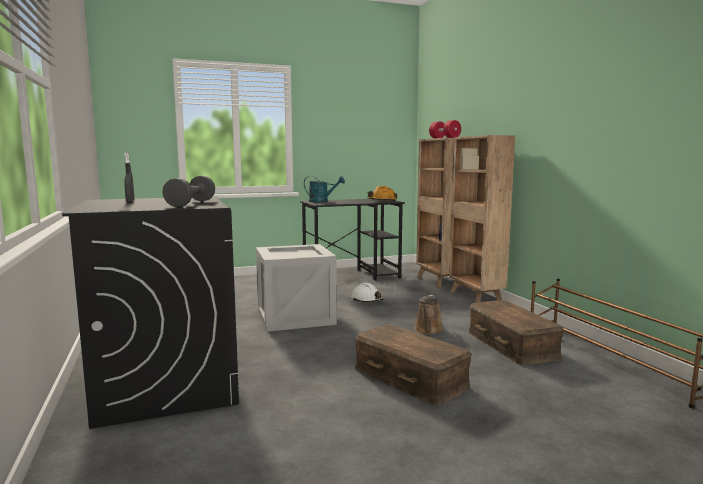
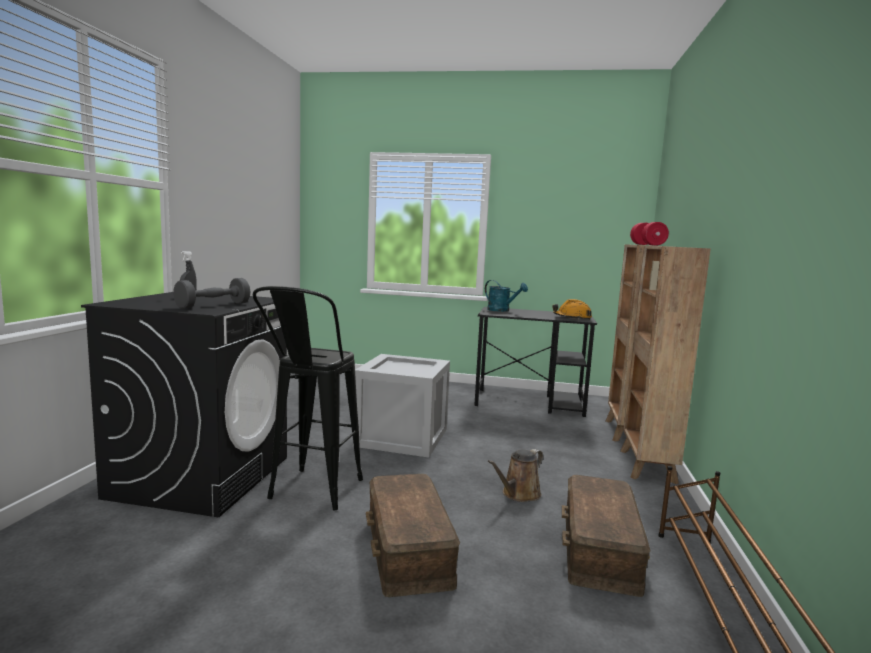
camera: 30 degrees right, 0 degrees up
white hard hat [352,283,383,302] -> none
none -> black stool [253,286,363,511]

